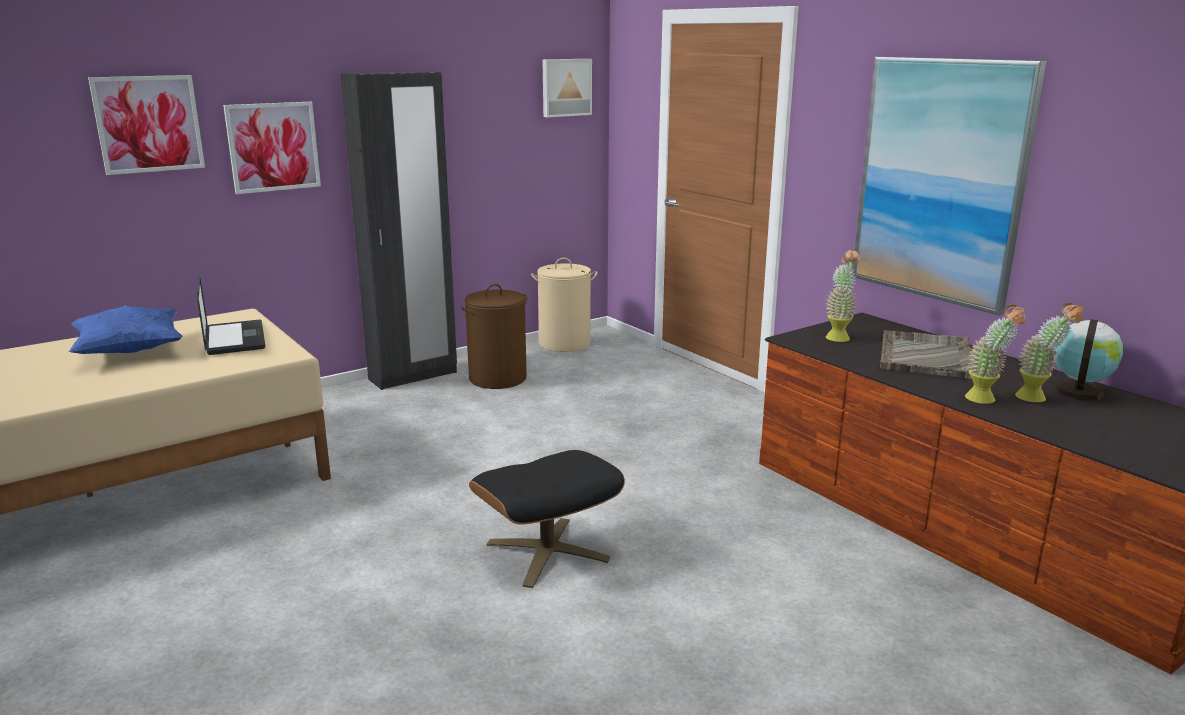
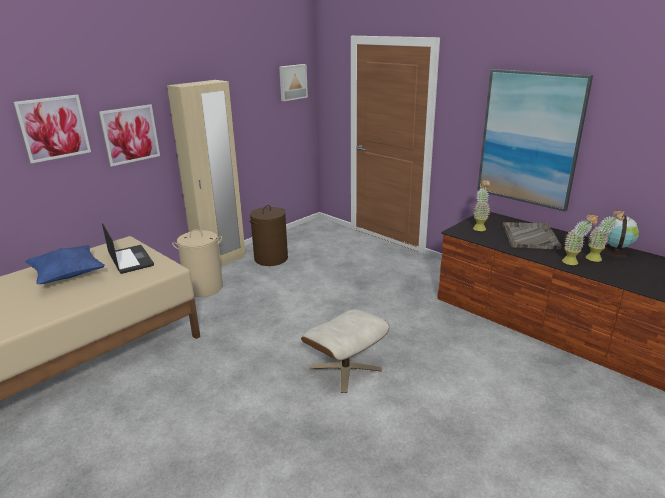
camera: 10 degrees left, 5 degrees up
black wardrobe [340,71,457,390] -> beige wardrobe [167,80,245,266]
black ottoman [469,450,625,588] -> beige ottoman [301,309,389,393]
beige laundry basket [531,258,597,352] -> beige laundry basket moved to [172,230,223,297]

